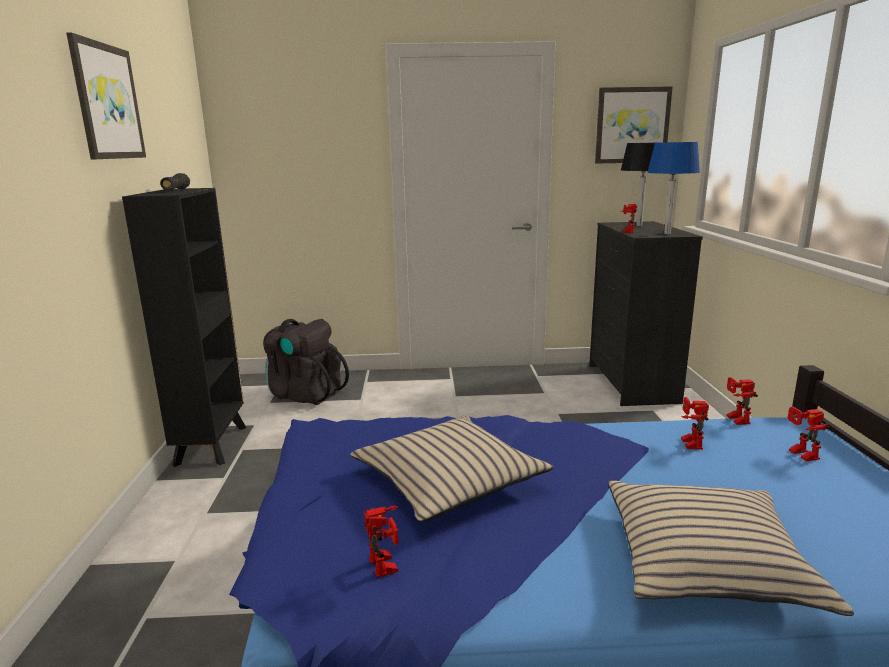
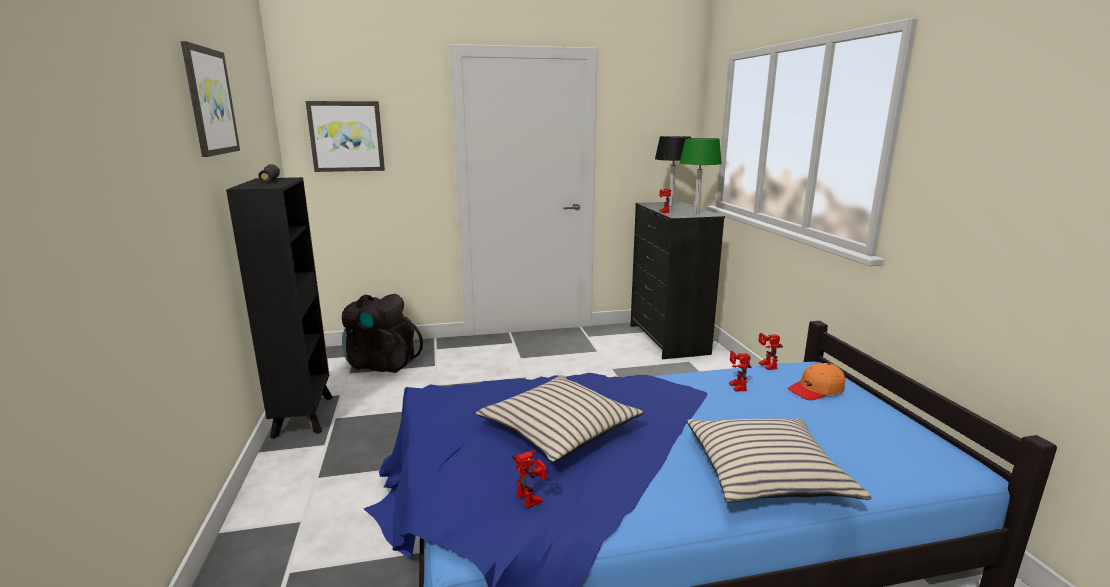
camera: 10 degrees left, 0 degrees up
picture [595,86,672,164] -> picture moved to [306,101,385,172]
blue table lamp [647,142,700,234] -> green table lamp [680,138,722,214]
toy robot [788,407,831,461] -> orange cap [787,363,845,400]

